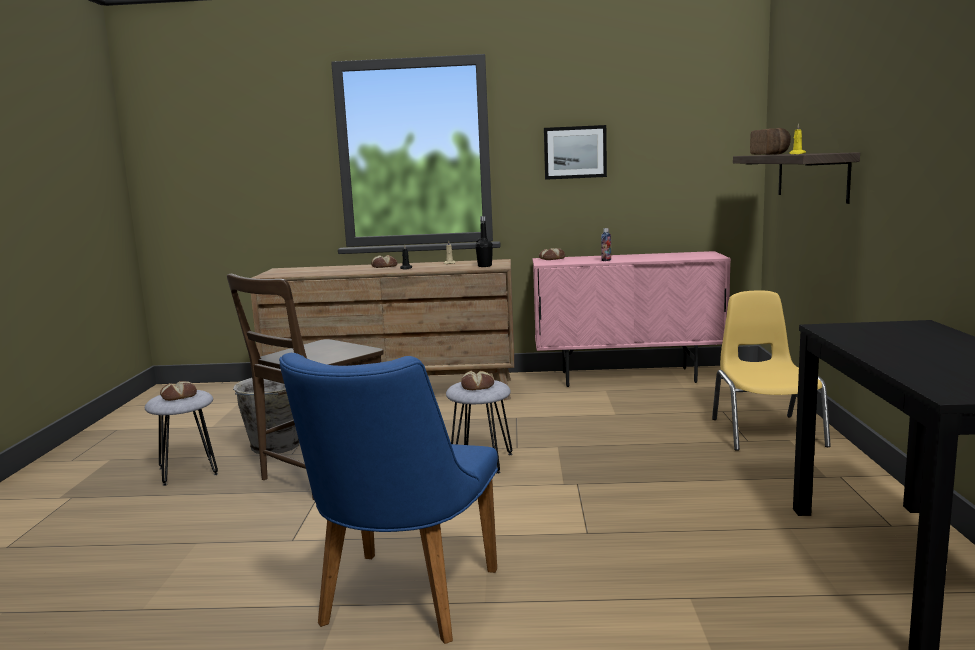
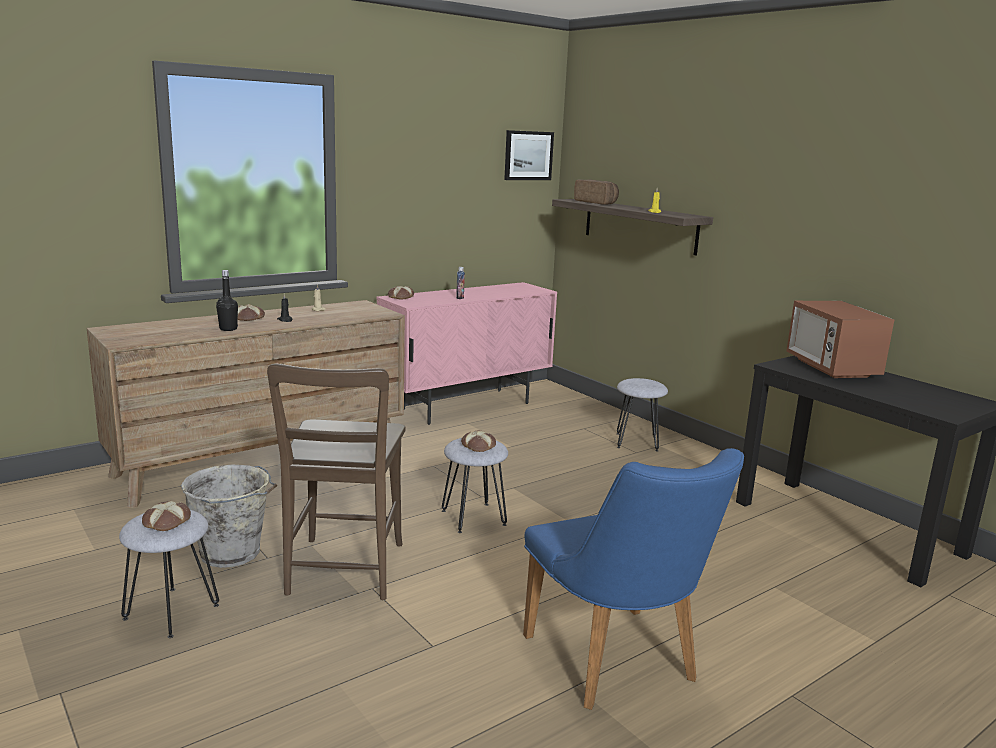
camera: 40 degrees left, 5 degrees up
black bottle [475,216,493,267] -> black bottle moved to [216,270,238,331]
picture [544,125,607,180] -> picture moved to [504,130,554,180]
yellow chair [712,290,831,451] -> grey stool [617,378,668,452]
none -> microwave [786,301,894,378]

